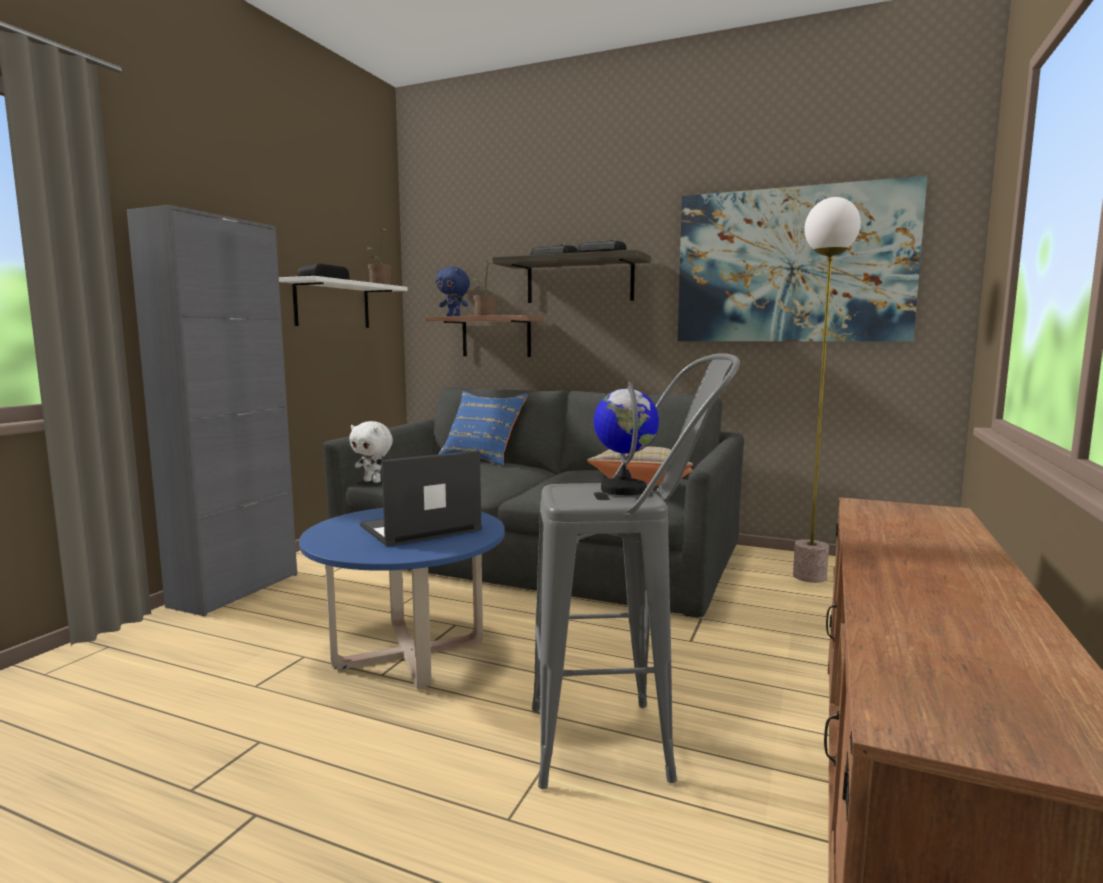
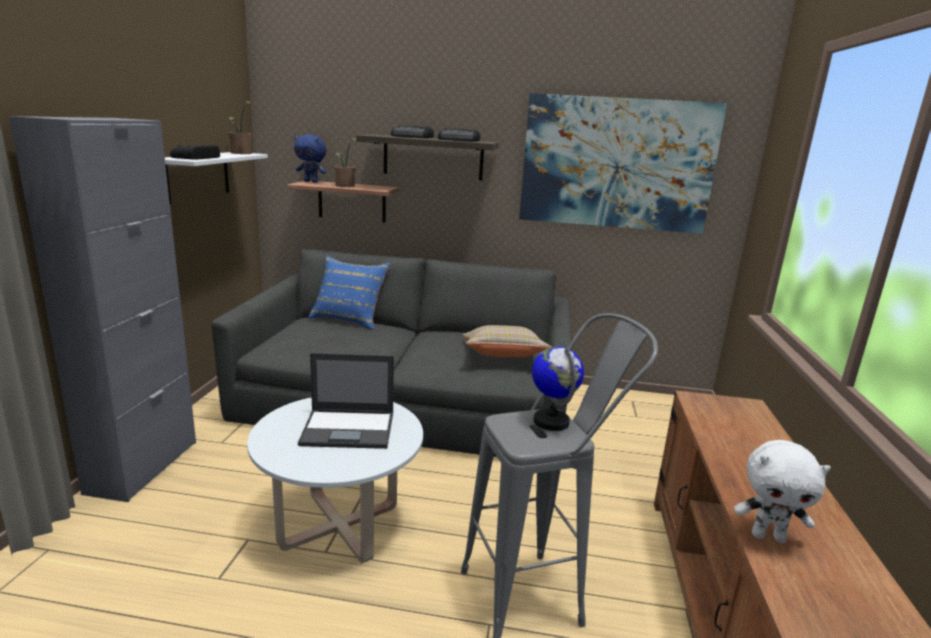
camera: 15 degrees left, 10 degrees up
blue coffee table [299,508,505,689] -> white coffee table [247,397,423,563]
white plush toy [349,421,393,483] -> white plush toy moved to [734,440,831,543]
laptop [360,450,482,546] -> laptop turned 135 degrees counterclockwise [298,353,394,449]
floor lamp [793,197,861,583] -> none

